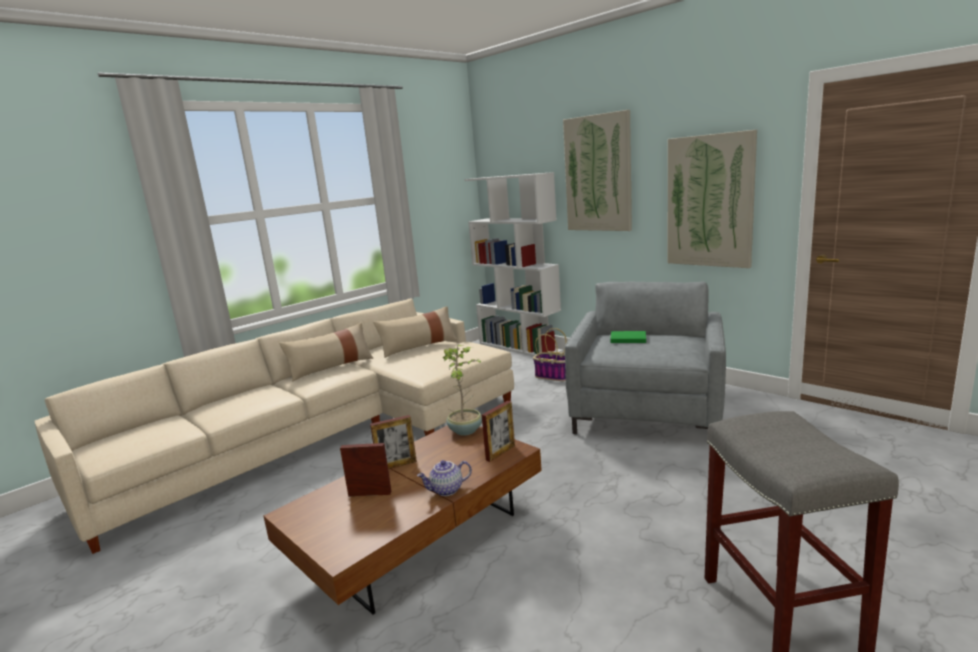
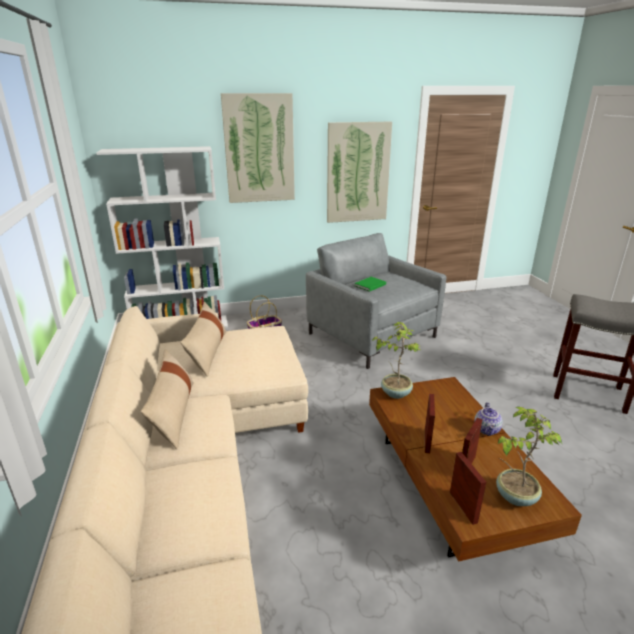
camera: 60 degrees left, 10 degrees up
picture frame [482,401,515,462] -> picture frame moved to [450,452,486,525]
none -> potted plant [496,407,562,506]

